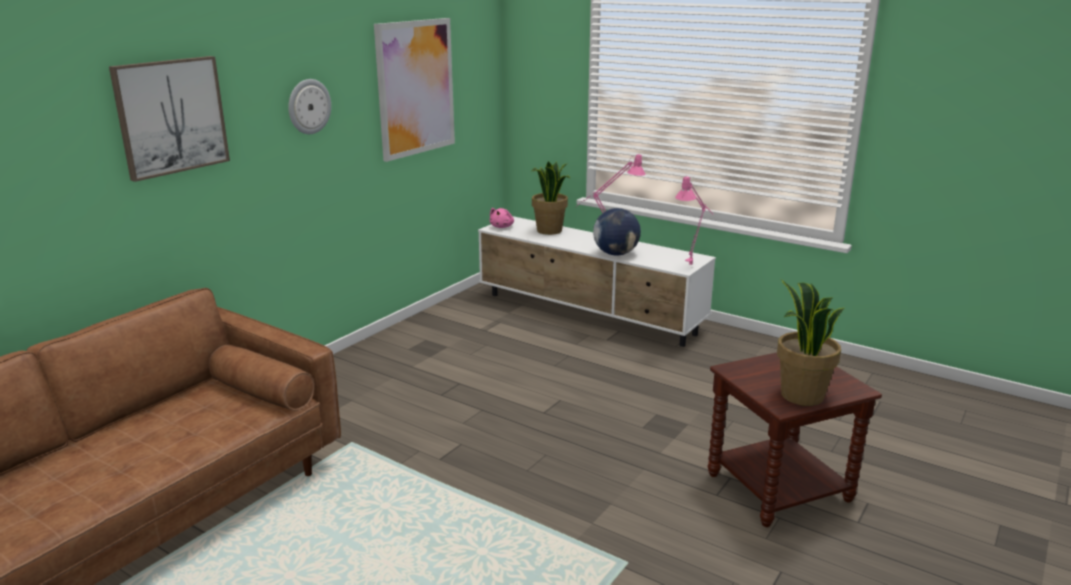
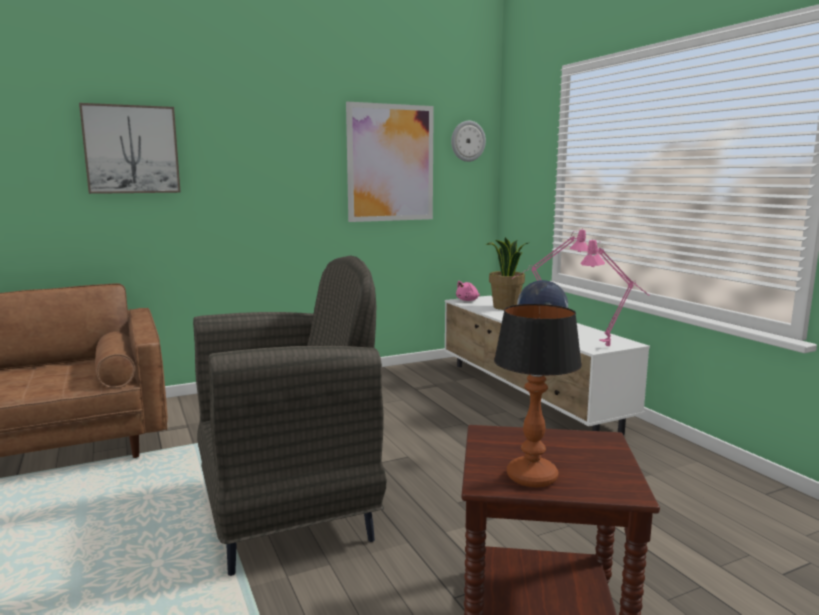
camera: 30 degrees right, 10 degrees down
wall clock [288,79,331,134] -> wall clock moved to [451,121,486,162]
potted plant [777,279,845,406] -> table lamp [494,304,582,487]
none -> grey armchair [193,255,387,576]

